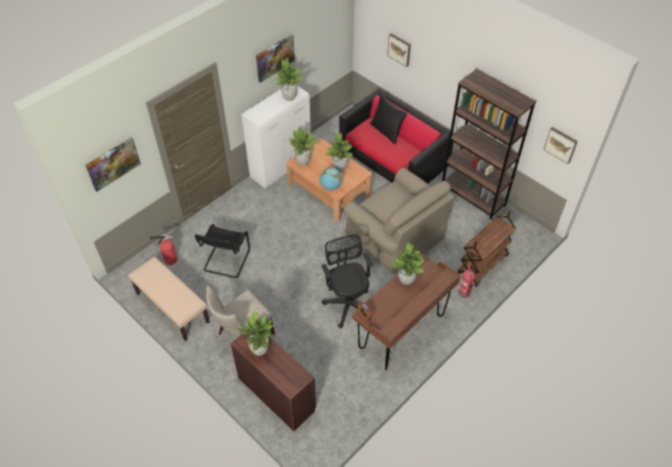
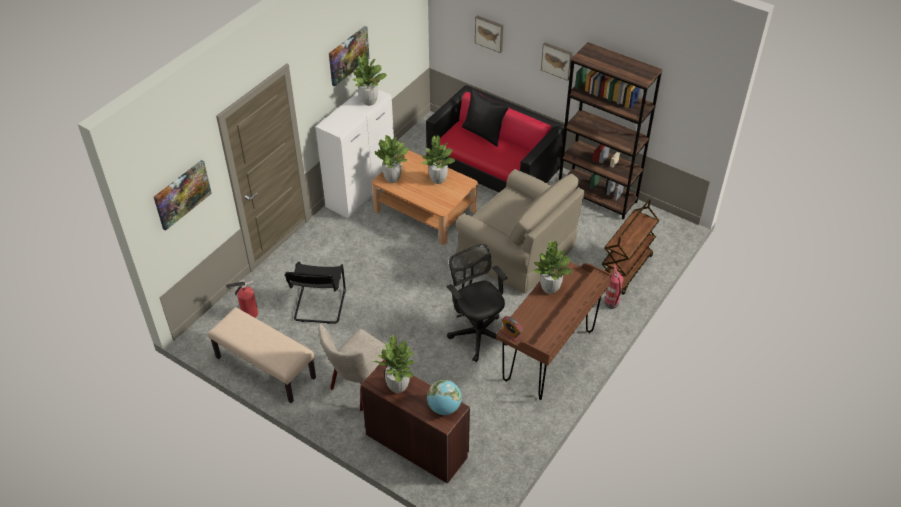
camera: 10 degrees left, 5 degrees down
globe [319,168,342,190] -> globe moved to [427,380,462,415]
picture [544,127,578,164] -> picture moved to [541,42,573,81]

